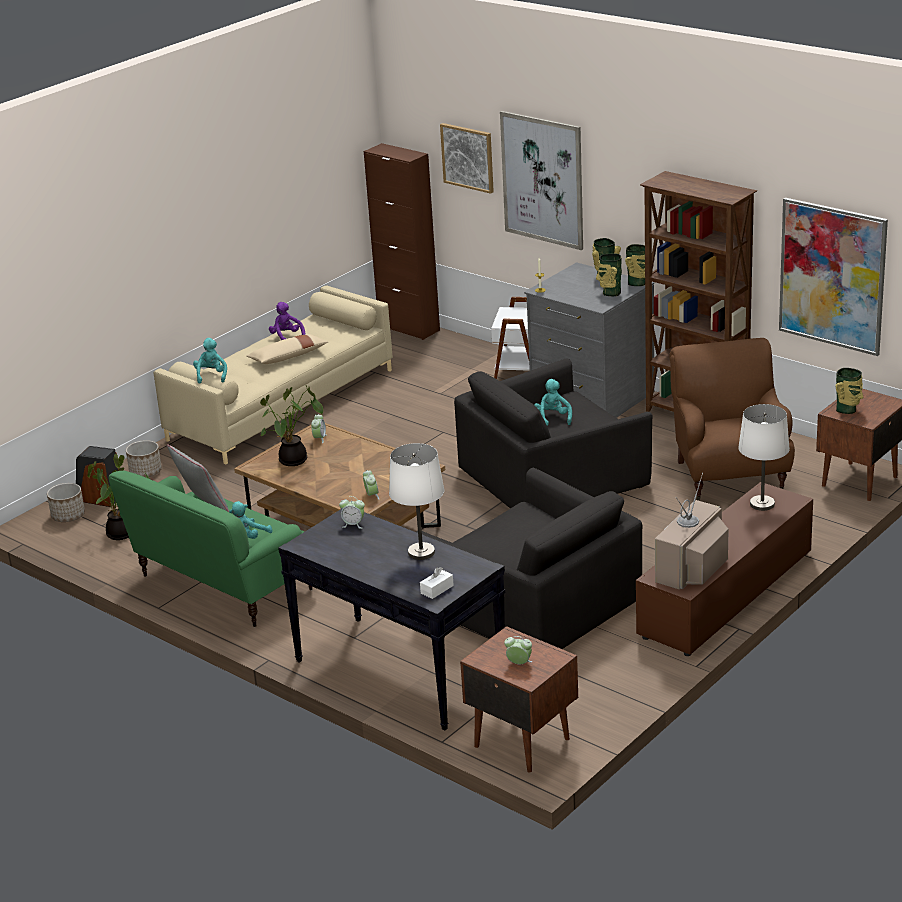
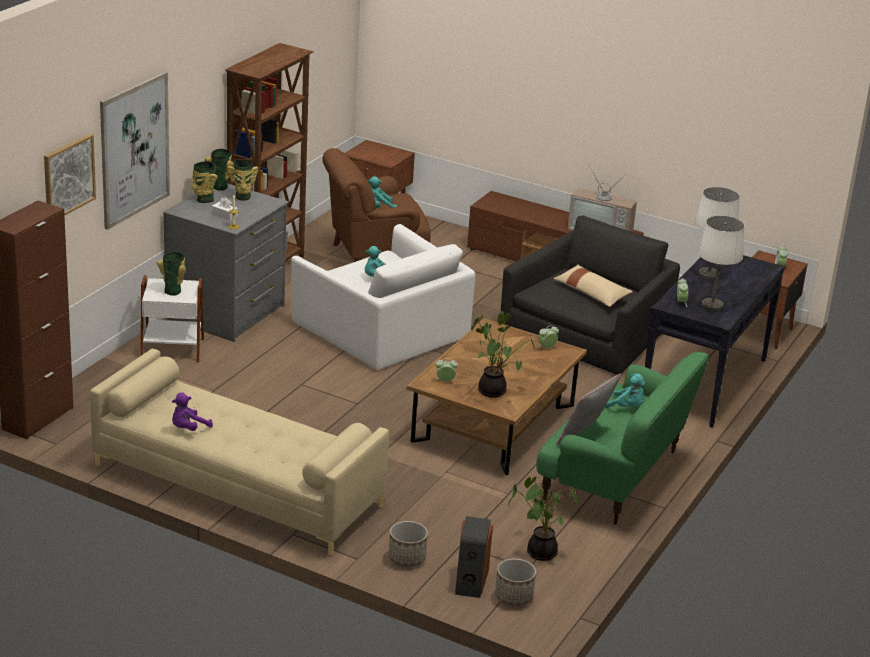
camera: 105 degrees left, 0 degrees up
turquoise plush toy [193,338,227,384] -> turquoise plush toy moved to [367,176,397,208]
beige pillow [247,334,328,364] -> beige pillow moved to [553,264,633,307]
white tissue box [420,567,454,599] -> white tissue box moved to [212,198,238,221]
black armchair [454,358,653,509] -> white armchair [291,224,476,370]
white table lamp [738,404,790,511] -> white table lamp moved to [698,216,745,311]
picture [779,198,888,356] -> none
vase [836,368,863,414] -> vase moved to [157,252,186,296]

